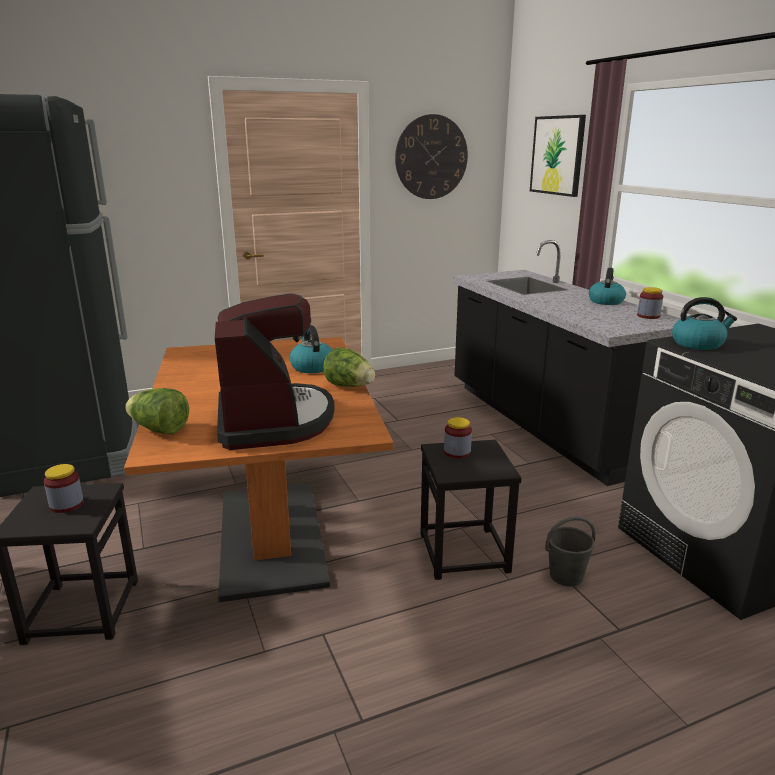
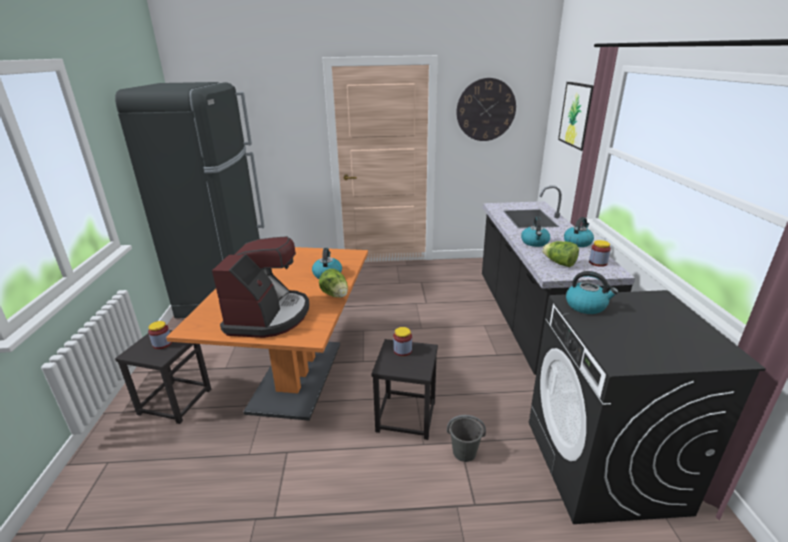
camera: 20 degrees right, 5 degrees up
lettuce [125,388,189,435] -> lettuce moved to [542,241,579,267]
none -> kettle [521,217,550,247]

